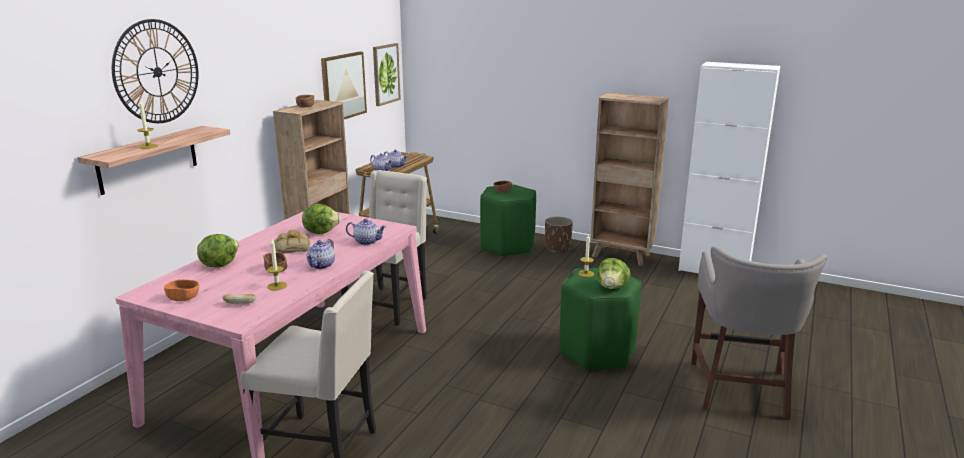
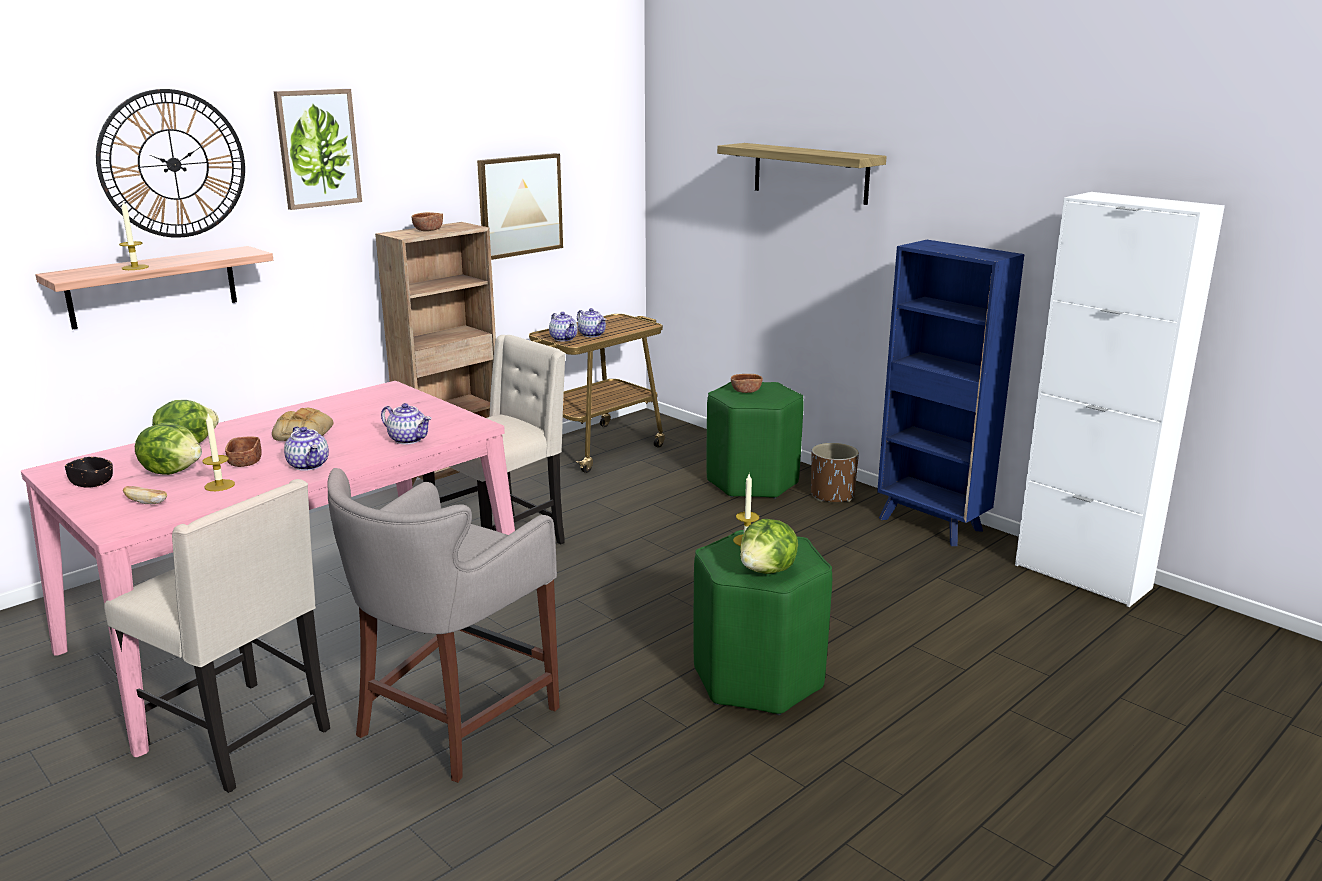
camera: 20 degrees right, 0 degrees up
orange bowl [164,279,199,301] -> black bowl [65,457,113,488]
lettuce [302,204,341,234] -> lettuce moved to [135,422,202,475]
teapot [306,239,335,269] -> teapot turned 75 degrees counterclockwise [284,426,329,471]
picture [373,43,401,106] -> picture moved to [274,89,362,210]
brown bookcase [590,93,669,266] -> blue bookcase [877,240,1025,546]
grey stool [691,246,827,420] -> grey stool moved to [327,468,560,783]
none -> shelf [717,143,887,205]

